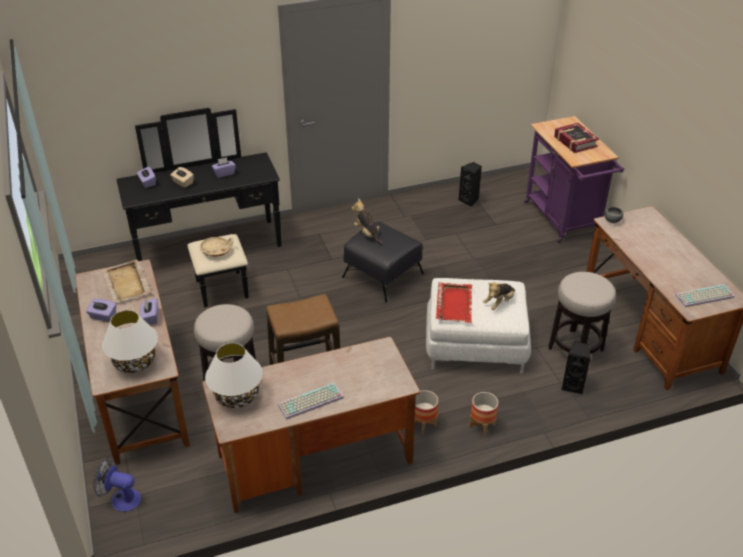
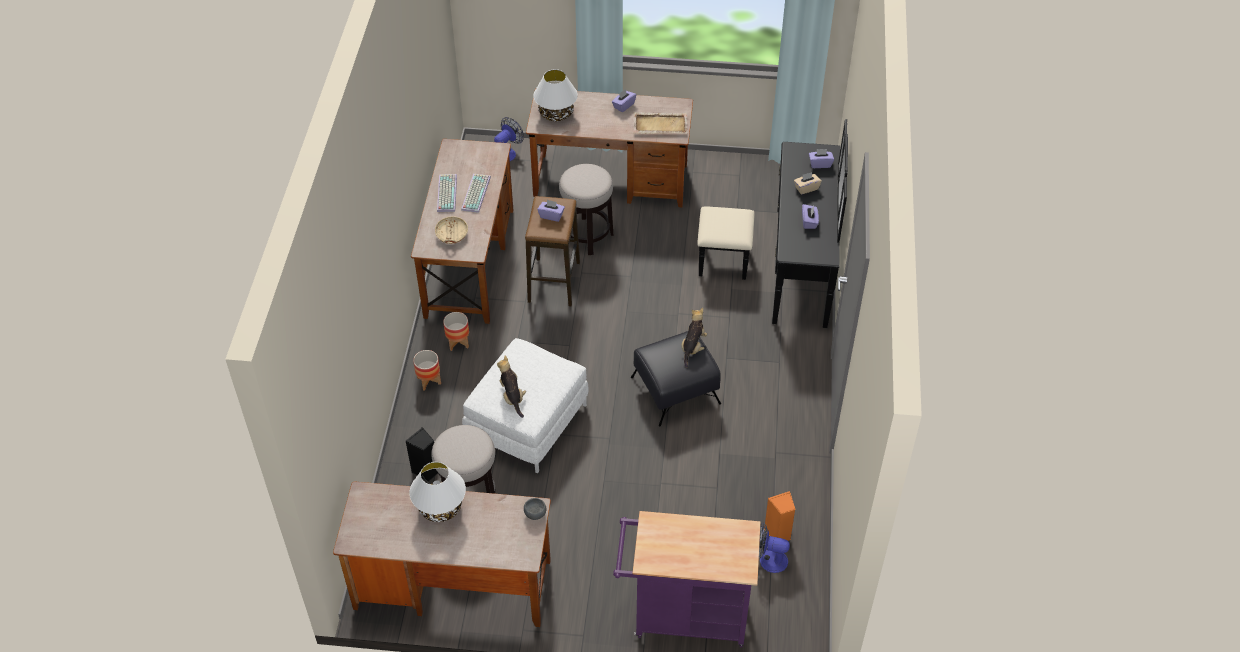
camera: 115 degrees right, 10 degrees up
purple tissue box [140,298,158,324] -> purple tissue box moved to [537,200,565,222]
beige bowl [200,237,233,257] -> beige bowl moved to [435,216,468,244]
white table lamp [205,343,263,408] -> white table lamp moved to [410,462,466,522]
plush toy [352,198,383,246] -> plush toy turned 60 degrees counterclockwise [681,308,707,368]
red tray [436,282,472,323] -> none
black speaker [458,162,482,207] -> orange speaker [764,491,796,541]
book [554,123,599,153] -> none
keyboard [675,284,734,307] -> keyboard moved to [461,174,491,213]
none -> fan [759,522,790,573]

